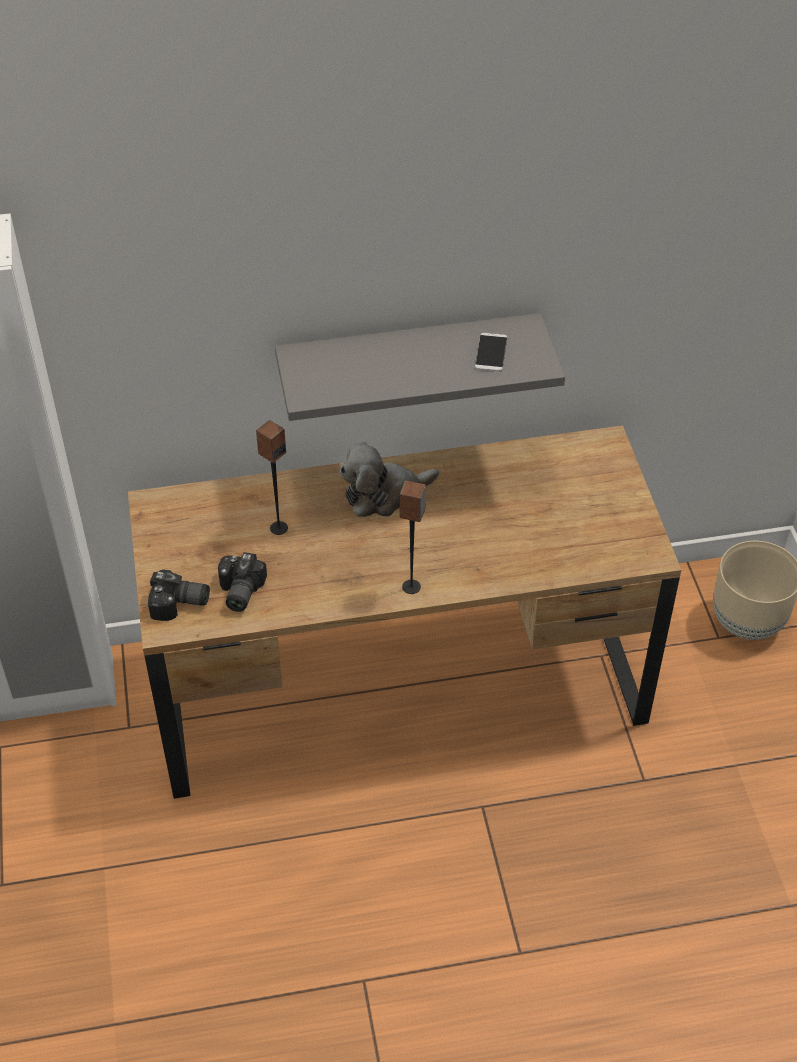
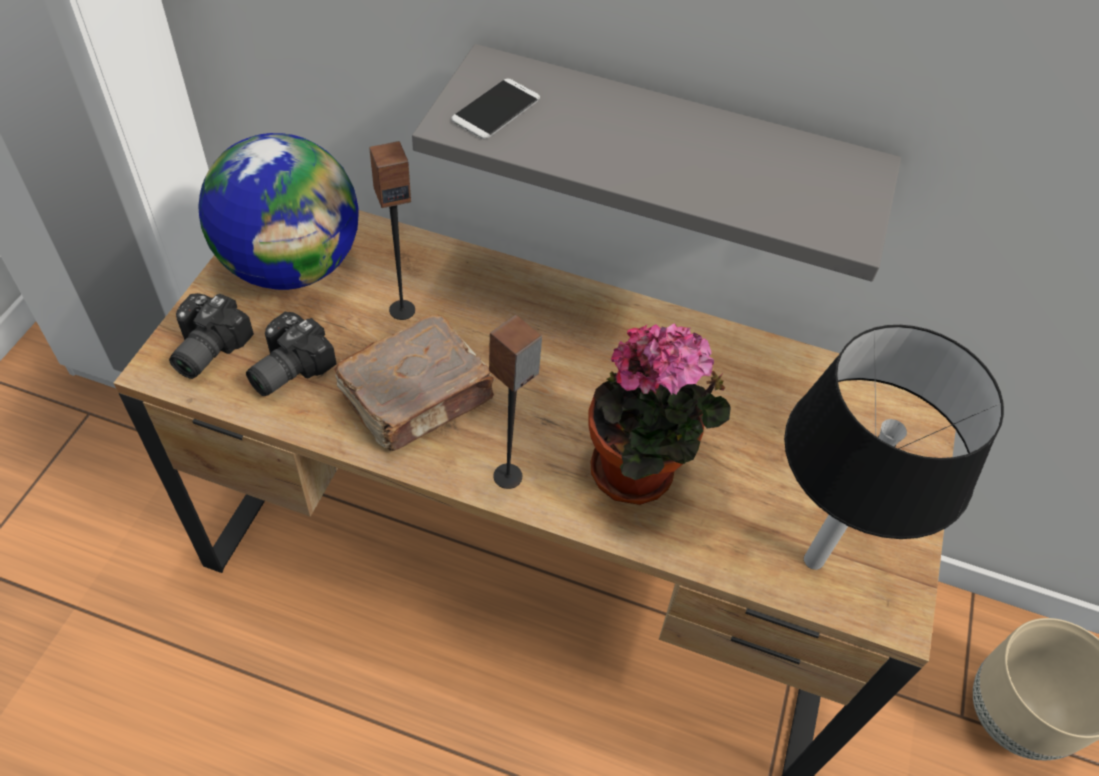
camera: 25 degrees right, 5 degrees up
camera [148,569,210,621] -> camera turned 75 degrees clockwise [169,293,254,379]
plush toy [339,442,439,517] -> none
phone [475,333,507,371] -> phone moved to [451,78,540,139]
none -> globe [198,133,358,290]
none -> brown book [334,315,495,451]
none -> potted plant [588,323,731,505]
none -> black table lamp [784,325,1004,570]

